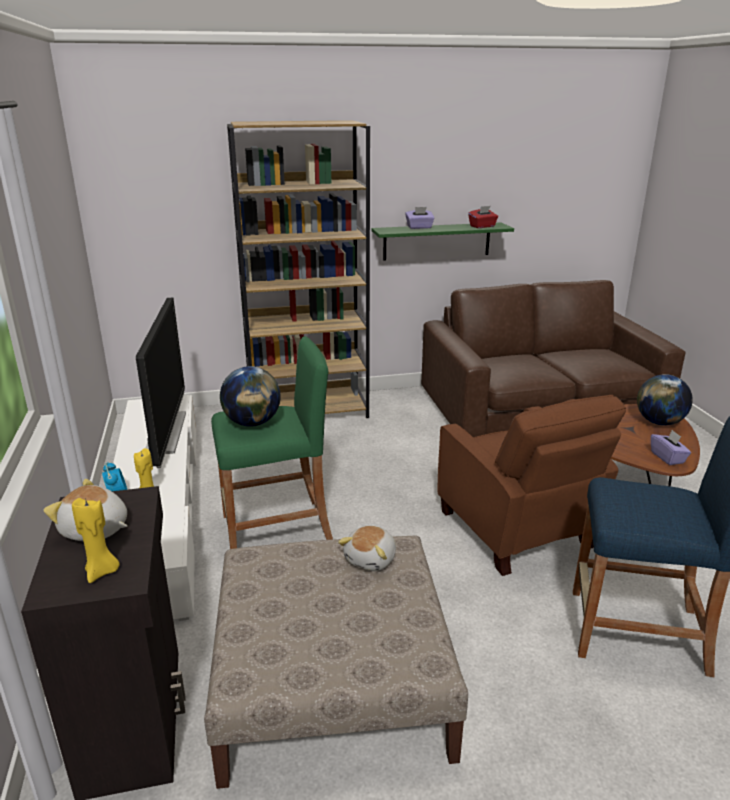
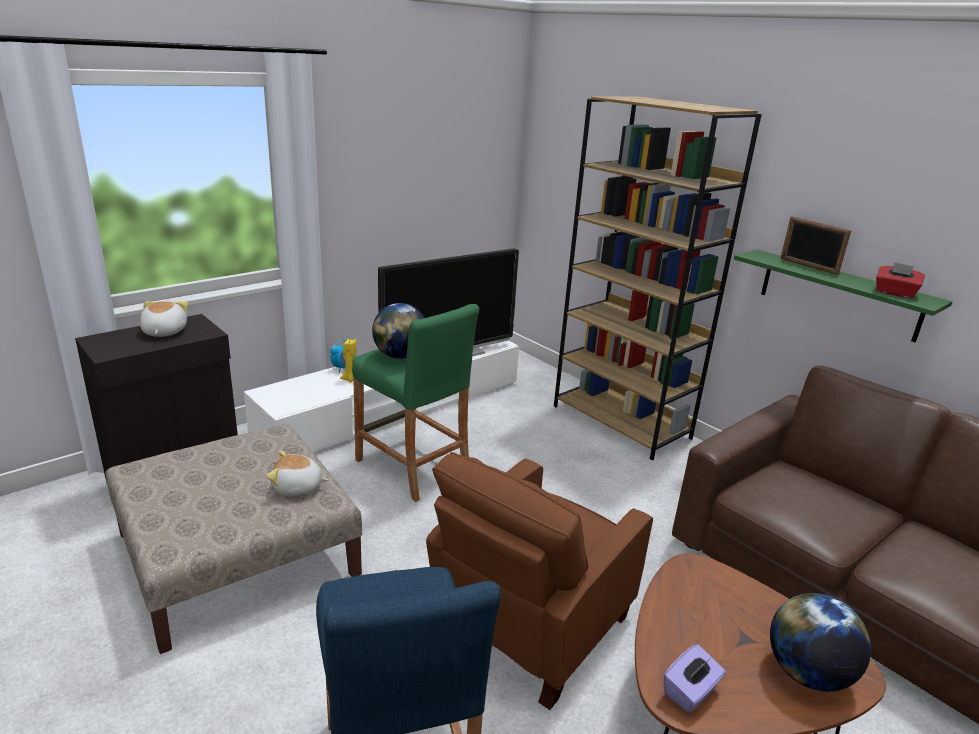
camera: 60 degrees right, 0 degrees up
yellow candle [72,498,120,583] -> none
purple tissue box [405,207,435,229] -> picture frame [780,216,851,275]

